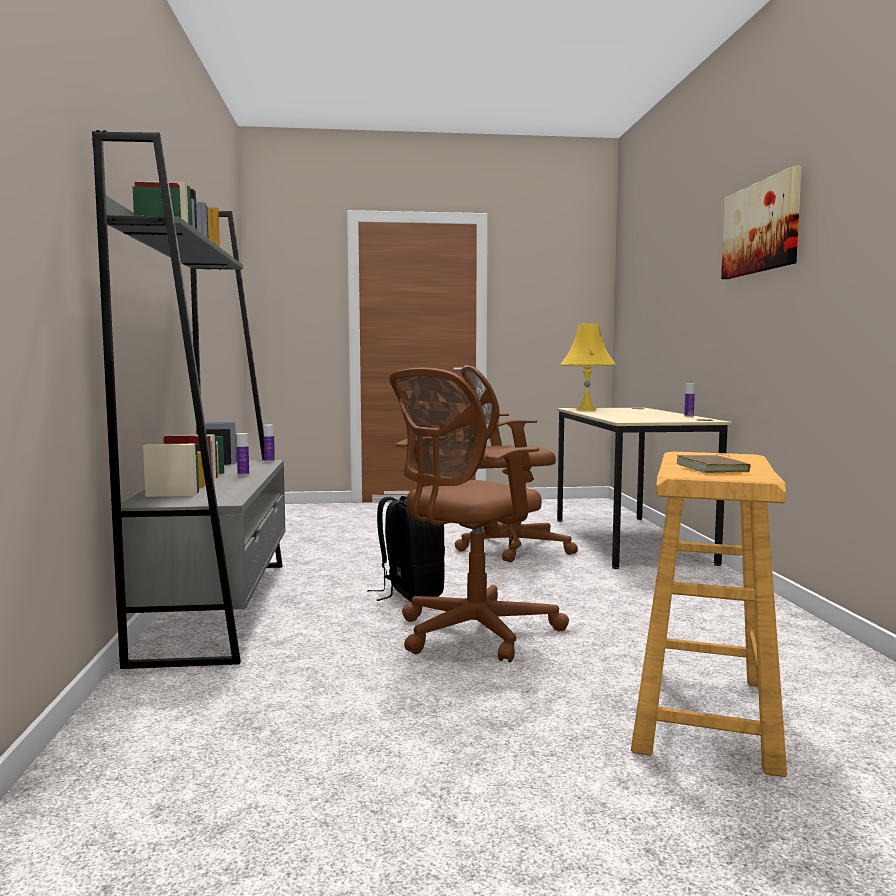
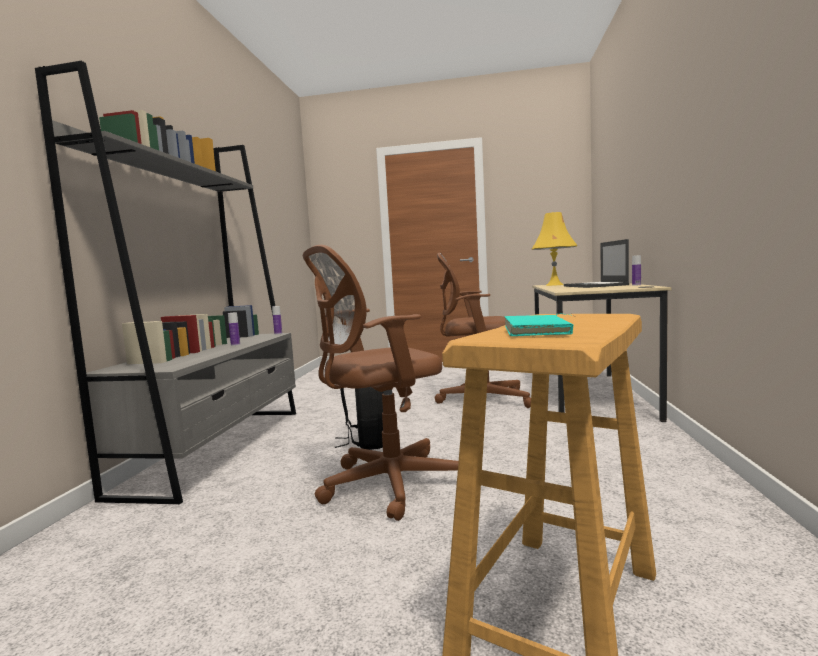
camera: 15 degrees right, 0 degrees up
brown book [677,454,751,473] -> turquoise book [505,314,573,336]
picture [721,166,802,279] -> none
none -> laptop [564,239,629,288]

